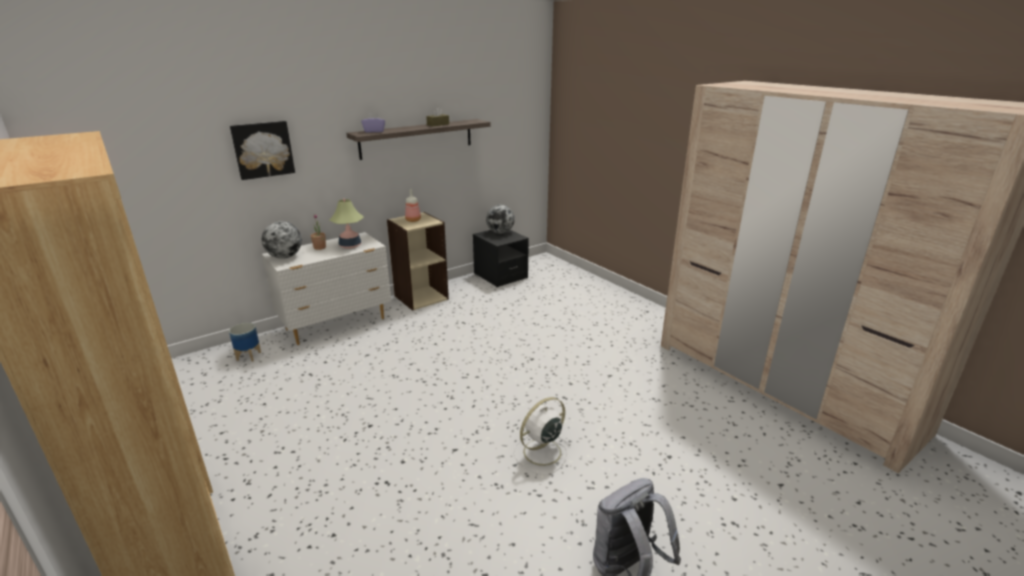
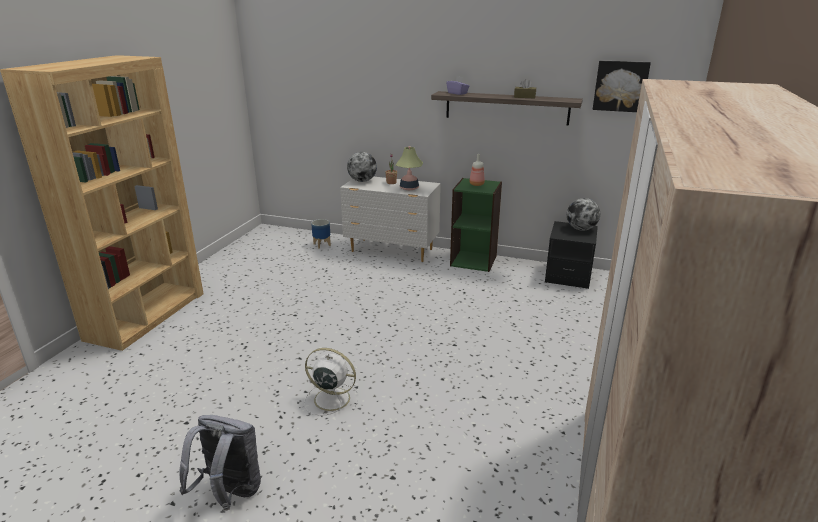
camera: 55 degrees right, 0 degrees up
picture [230,121,295,180] -> picture moved to [593,61,651,112]
beige bookcase [387,212,449,311] -> green bookcase [450,178,502,272]

